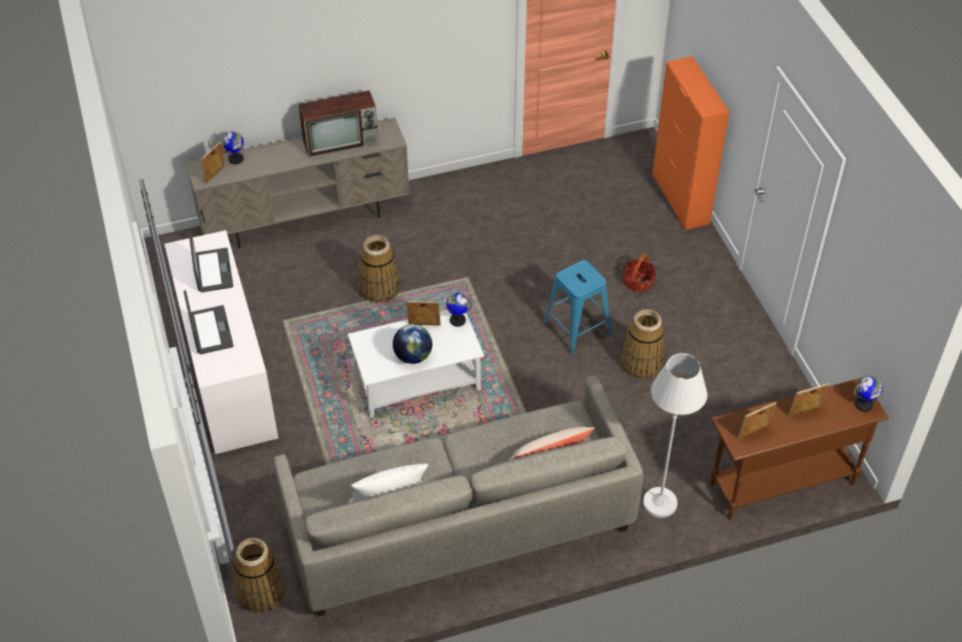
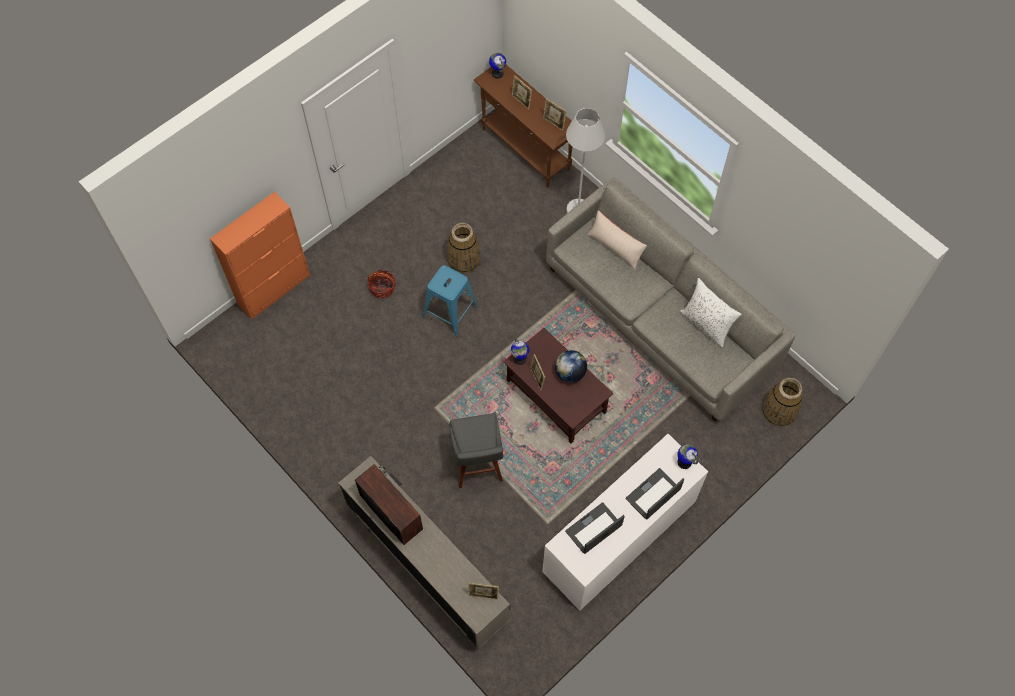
camera: 115 degrees left, 15 degrees up
globe [220,132,244,164] -> globe moved to [677,444,698,469]
white coffee table [348,310,484,418] -> brown coffee table [503,328,613,443]
basket [359,235,400,303] -> grey stool [449,413,503,488]

